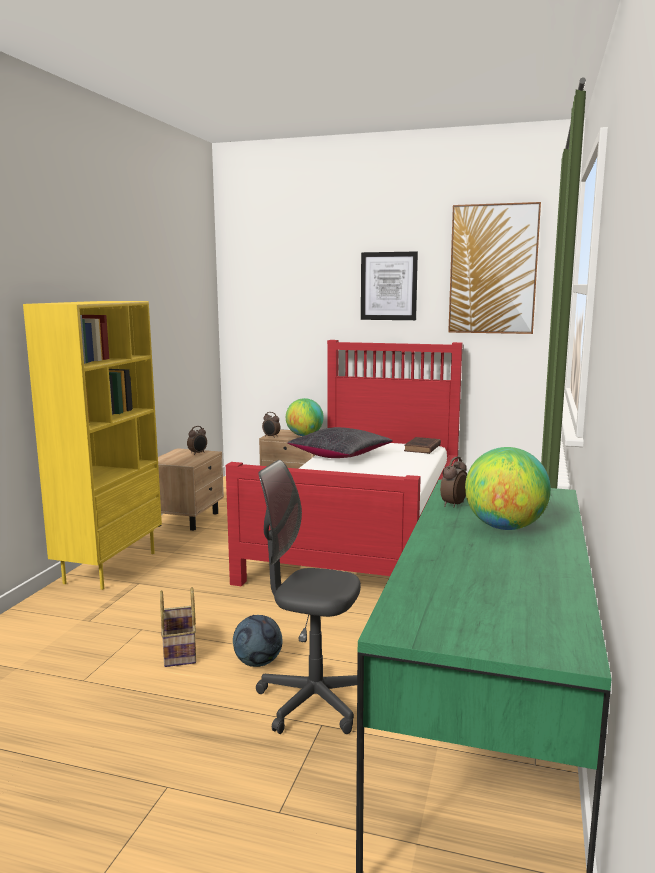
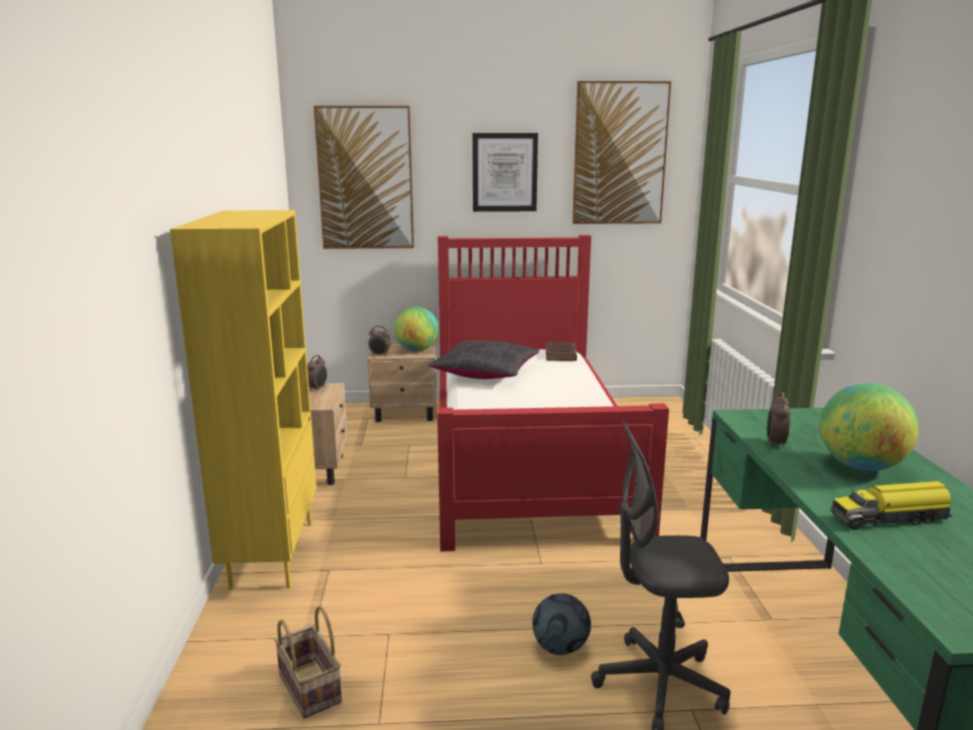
camera: 20 degrees left, 5 degrees up
basket [160,587,196,667] -> basket moved to [274,606,342,718]
none -> picture [314,106,414,249]
none -> toy truck [830,481,952,530]

